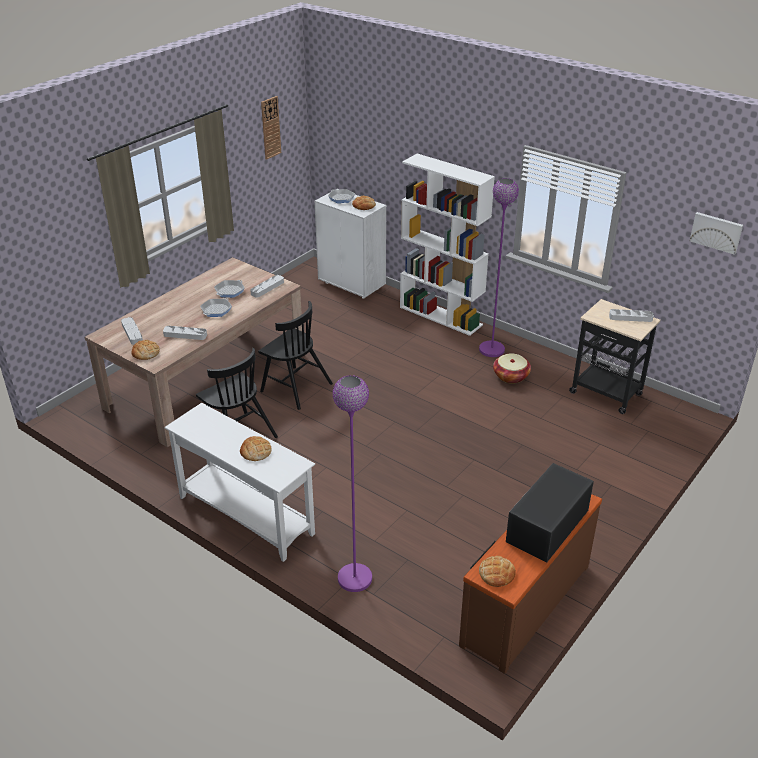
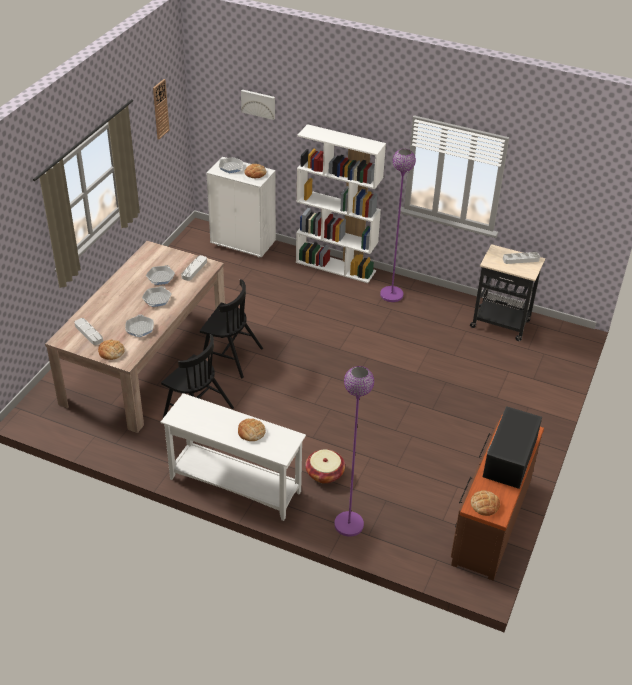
camera: 15 degrees left, 5 degrees up
grey tray [163,326,207,340] -> frying pan [125,314,154,337]
basket [493,353,531,384] -> basket moved to [306,449,345,484]
picture [690,212,743,255] -> picture moved to [241,89,275,120]

